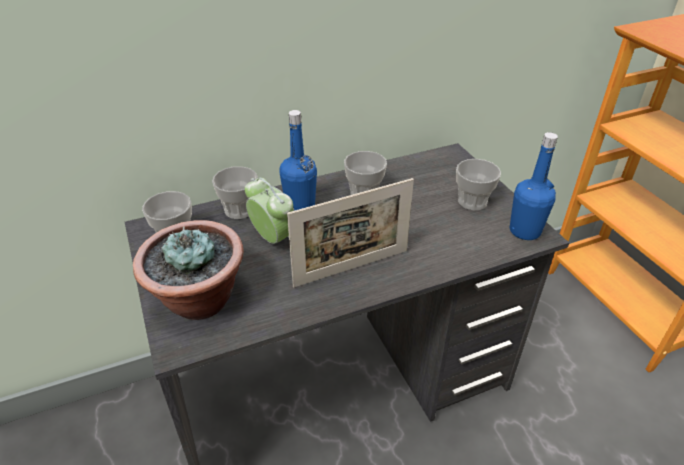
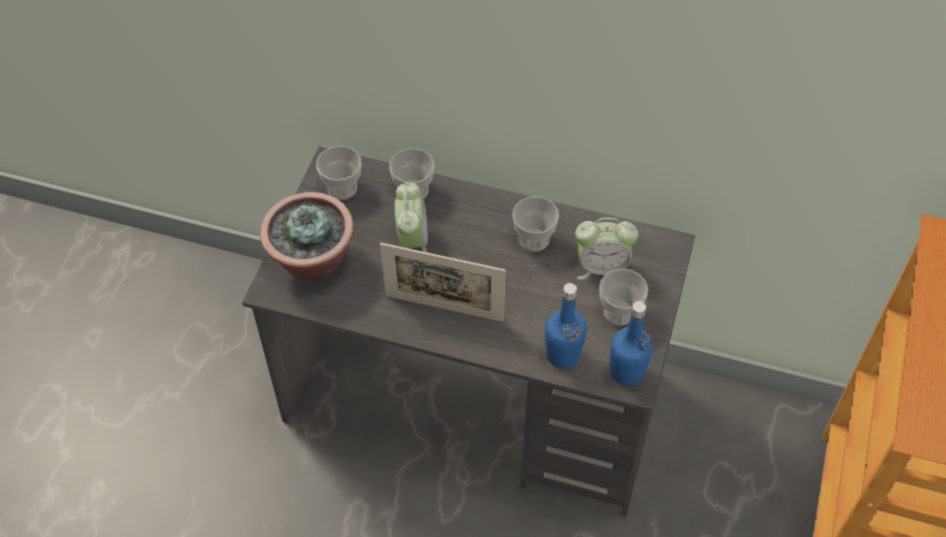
camera: 40 degrees right, 15 degrees up
blue bottle [279,110,317,210] -> blue bottle moved to [545,283,587,368]
none -> alarm clock [575,218,638,280]

